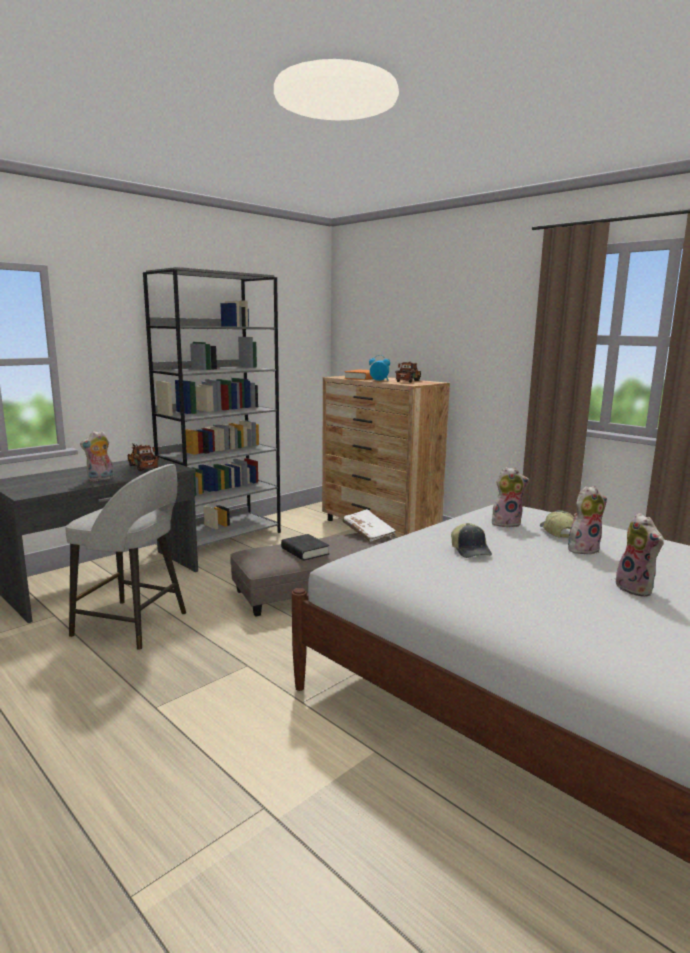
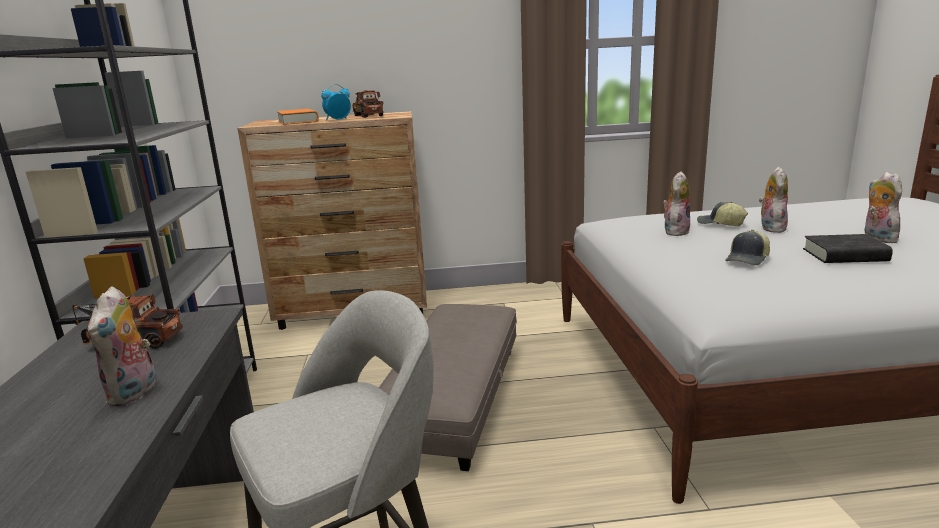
camera: 50 degrees left, 5 degrees up
black book [281,534,330,561] -> black book moved to [803,234,893,263]
white book [342,509,396,543] -> none
cap [451,523,492,558] -> cap turned 105 degrees clockwise [725,230,770,265]
plush toy [616,513,664,597] -> plush toy turned 120 degrees counterclockwise [864,172,902,243]

